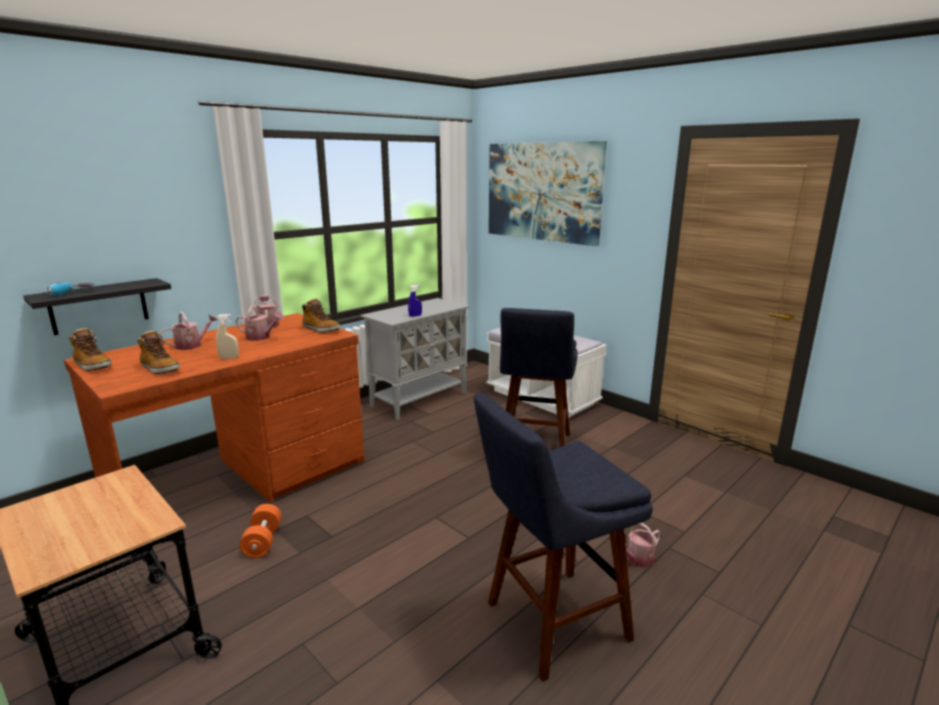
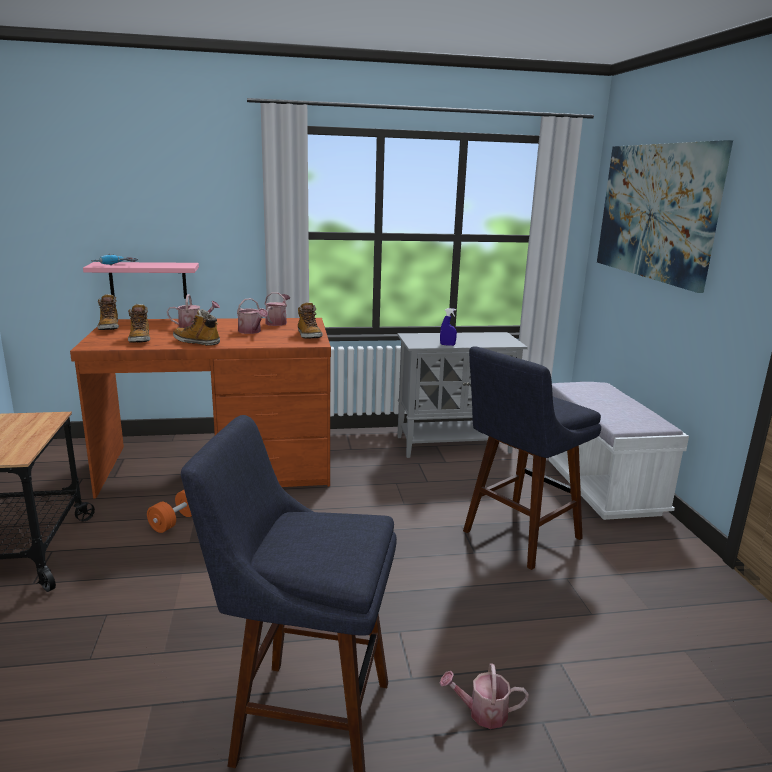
camera: 35 degrees right, 0 degrees up
black shelf [23,278,171,335] -> pink shelf [83,262,199,299]
beige spray bottle [216,314,239,359] -> boot [173,309,220,346]

